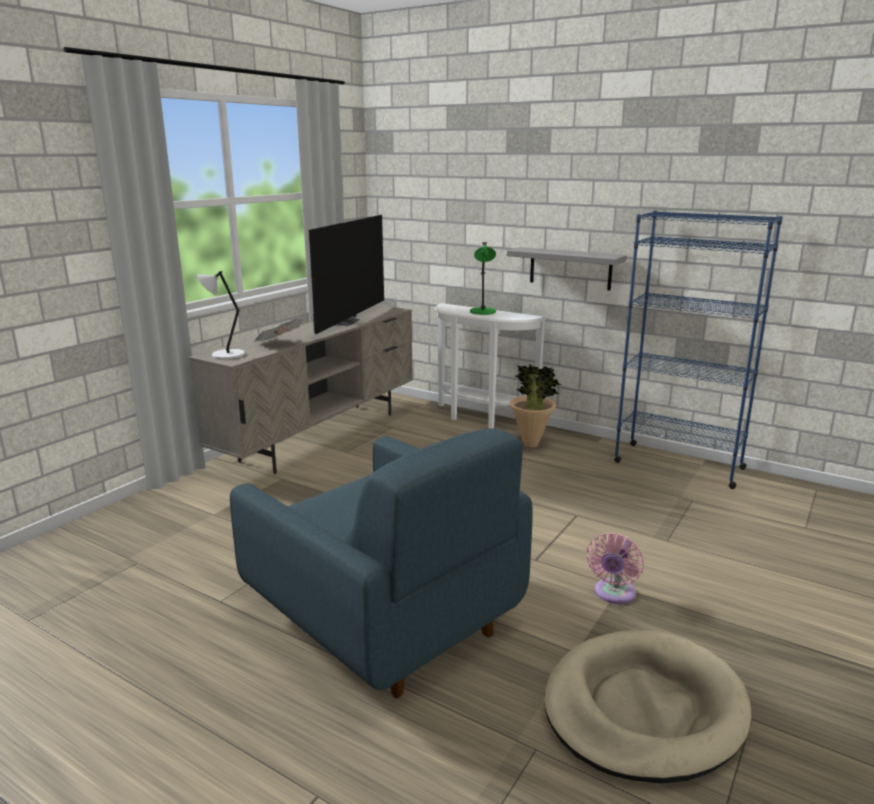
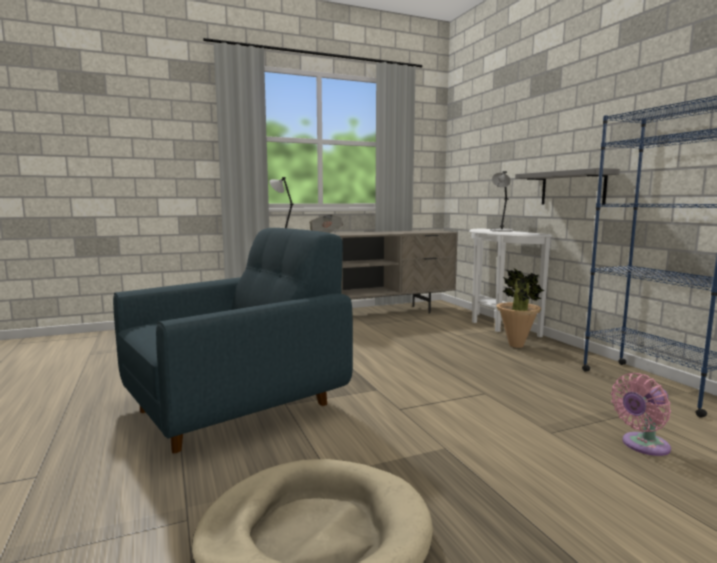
camera: 35 degrees right, 10 degrees down
blue armchair [230,429,533,698] -> blue armchair turned 120 degrees counterclockwise [113,228,353,454]
television [309,215,384,334] -> none
green table lamp [470,242,496,315] -> grey table lamp [490,171,513,232]
pink fan [587,533,644,604] -> pink fan moved to [611,373,671,456]

